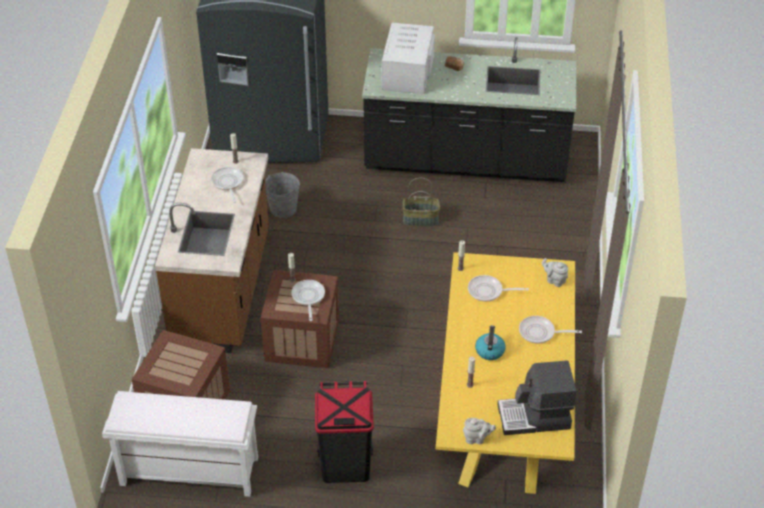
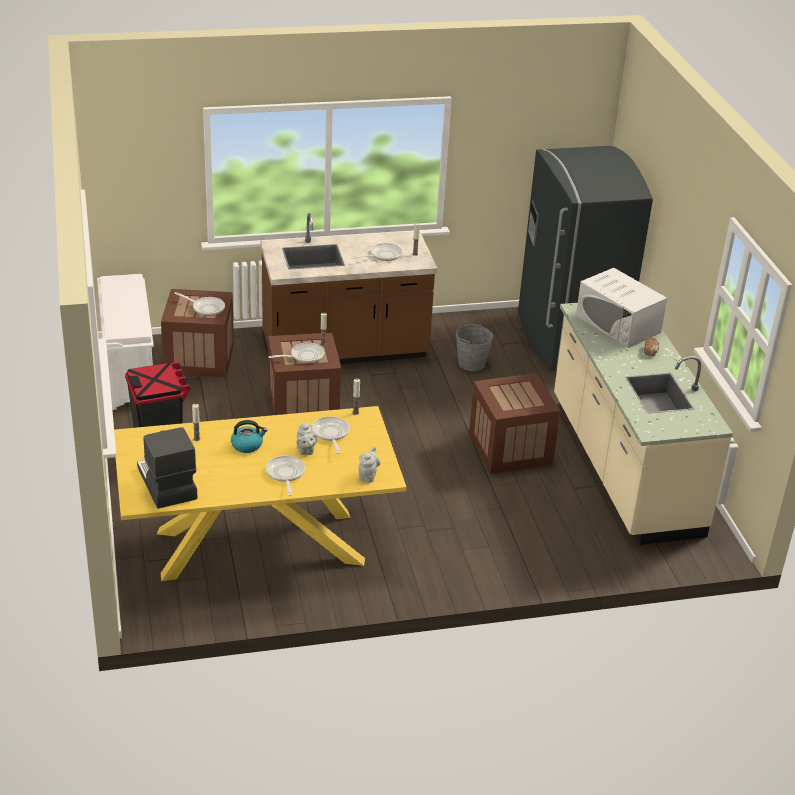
camera: 70 degrees right, 10 degrees down
black counter [362,37,576,182] -> beige counter [554,303,733,545]
white microwave [381,23,435,94] -> white microwave turned 120 degrees counterclockwise [576,268,667,348]
basket [403,178,440,226] -> crate [469,373,560,474]
grey teapot [463,418,496,444] -> grey teapot moved to [296,421,317,455]
none -> frying pan [174,292,225,316]

